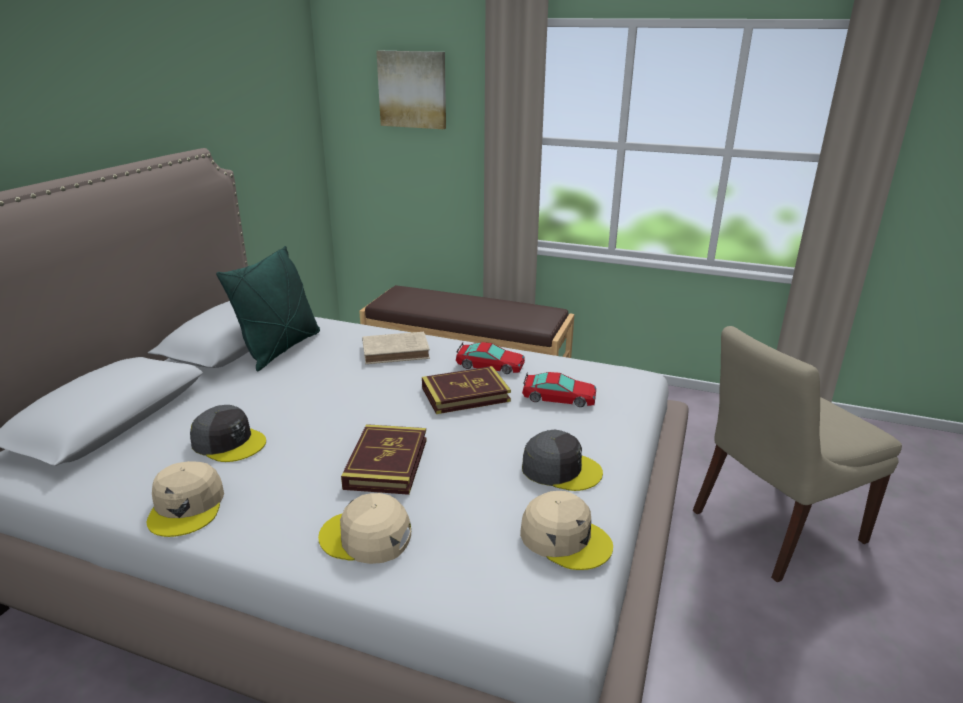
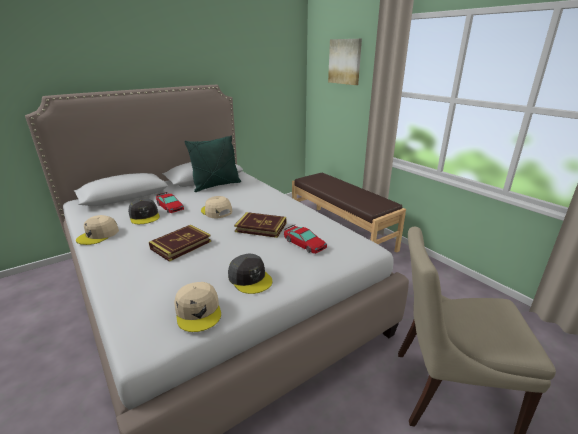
camera: 35 degrees right, 0 degrees up
beige cap [318,493,411,564] -> beige cap moved to [201,196,232,218]
beige book [362,332,430,364] -> none
toy car [456,342,525,374] -> toy car moved to [156,192,184,213]

